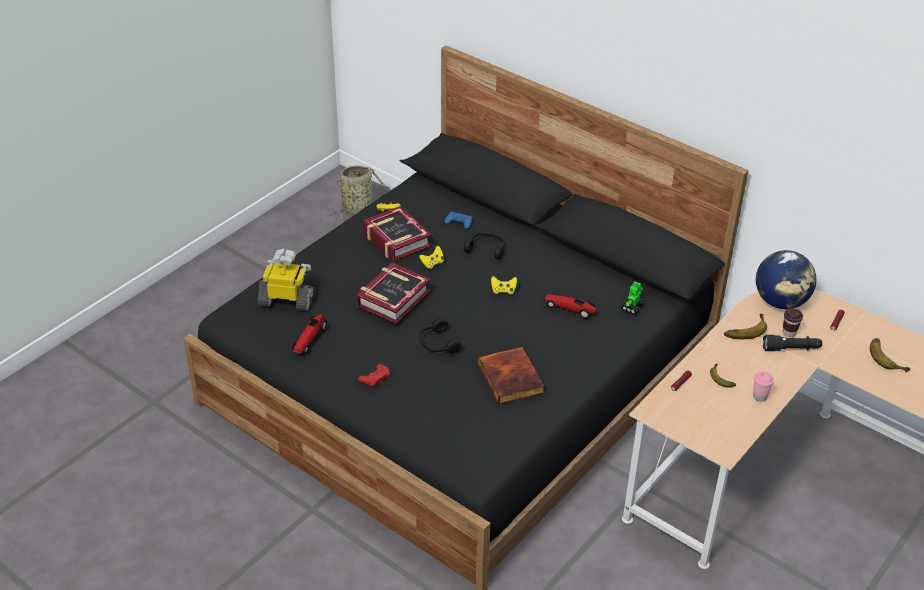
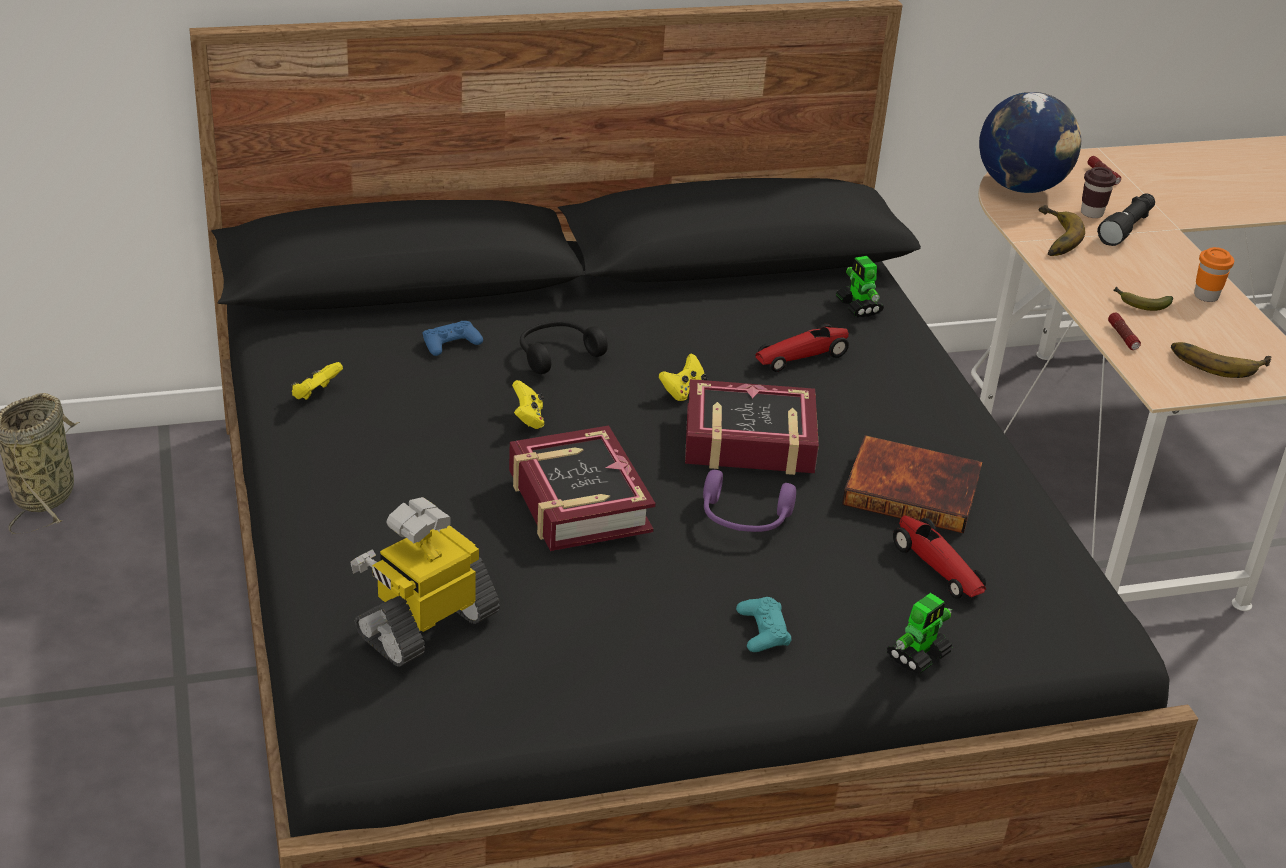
camera: 55 degrees left, 5 degrees down
toy car [292,314,327,354] -> toy car moved to [893,515,986,599]
red game controller [358,364,391,387] -> turquoise game controller [736,597,791,652]
book [363,206,431,262] -> book moved to [685,379,819,475]
black headphones [419,318,461,354] -> purple headphones [703,470,796,532]
pink cup [753,371,774,402] -> orange cup [1194,247,1234,302]
banana [870,338,910,372] -> banana moved to [1171,342,1271,378]
none -> toy robot [887,593,953,674]

